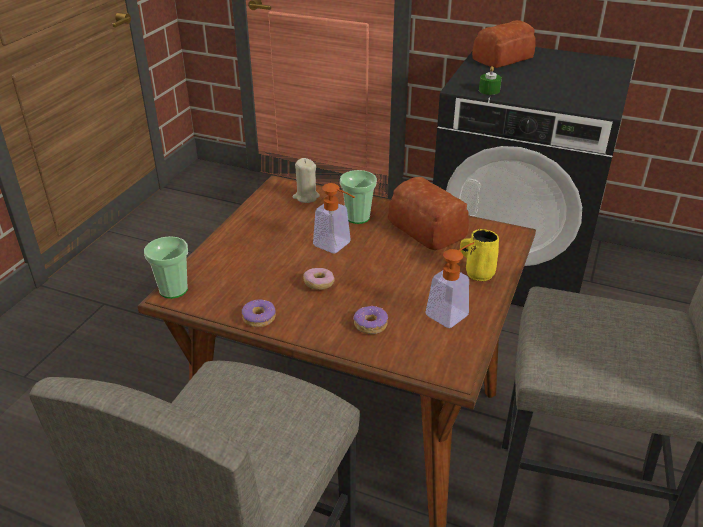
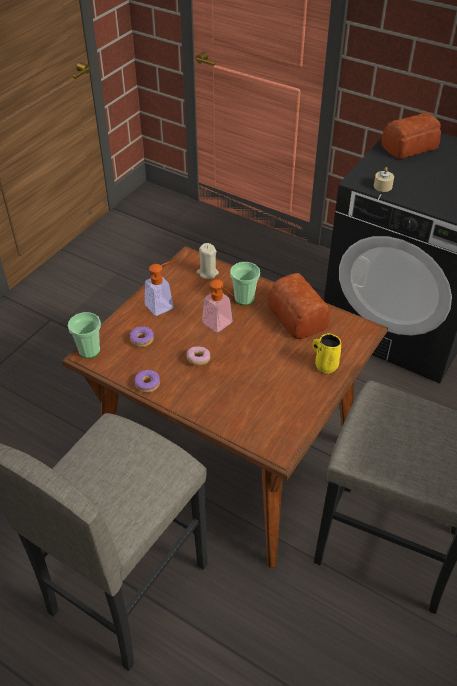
camera: 10 degrees right, 10 degrees up
donut [353,305,388,334] -> donut moved to [130,326,154,347]
soap dispenser [425,242,474,328] -> soap dispenser moved to [145,260,175,316]
green candle [479,66,502,95] -> beige candle [374,167,394,192]

